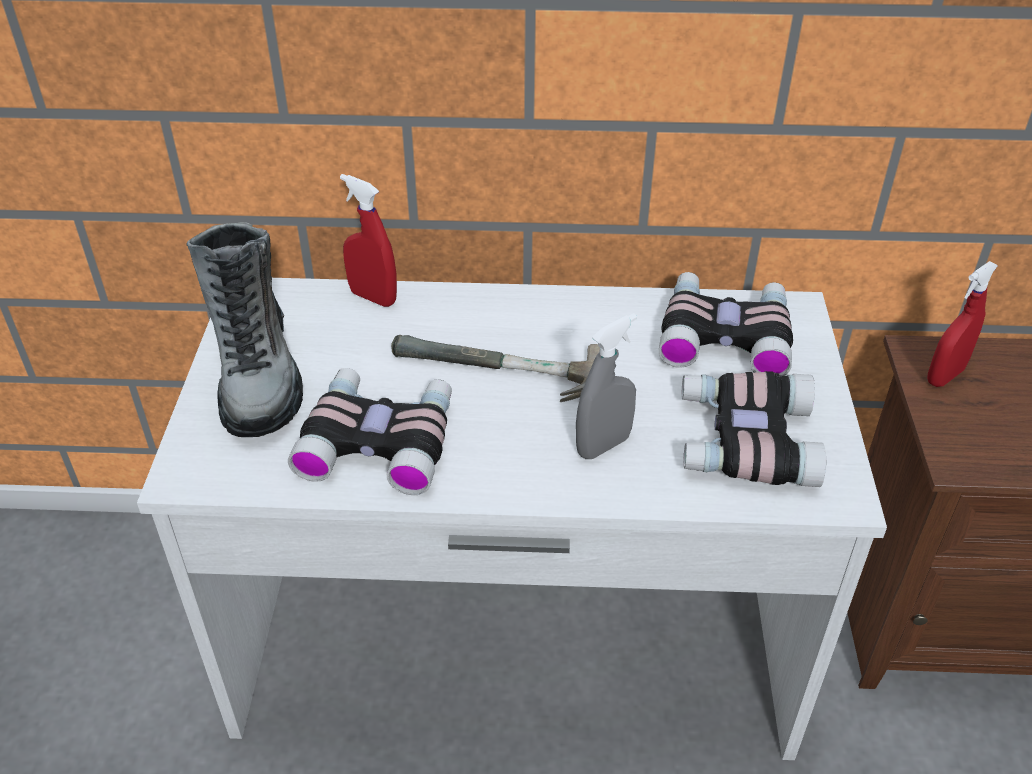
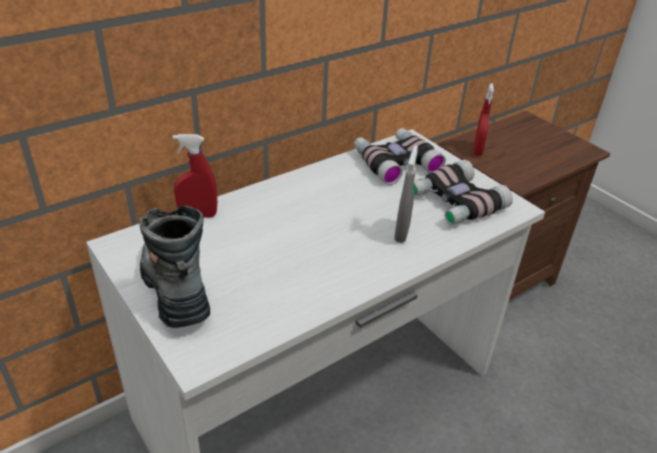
camera: 40 degrees left, 5 degrees down
boot [186,222,303,437] -> boot turned 150 degrees counterclockwise [139,206,210,328]
binoculars [288,368,452,495] -> none
hammer [391,335,600,402] -> none

